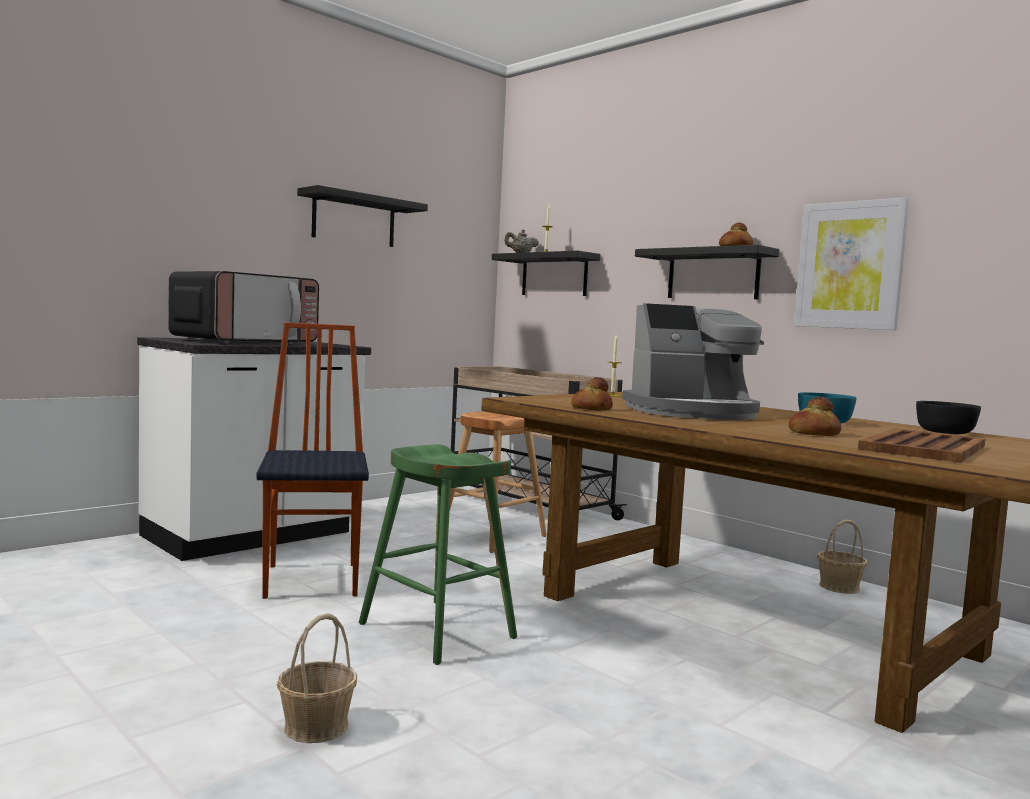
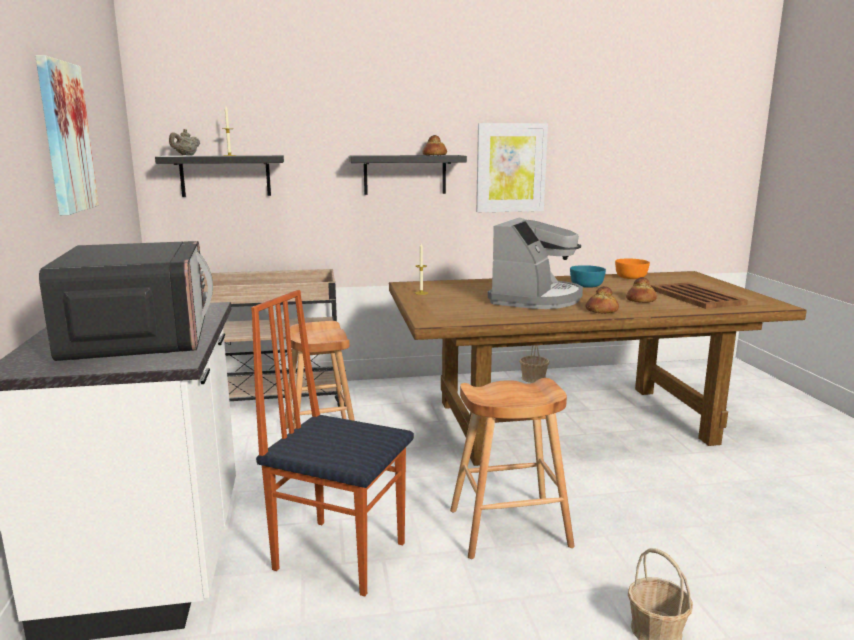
camera: 55 degrees left, 10 degrees up
black shelf [297,185,428,247] -> picture [35,55,99,215]
green stool [359,444,517,665] -> brown stool [450,378,575,559]
bread [571,377,613,410] -> bread moved to [585,286,619,313]
black bowl [916,401,981,434] -> orange bowl [615,259,650,279]

